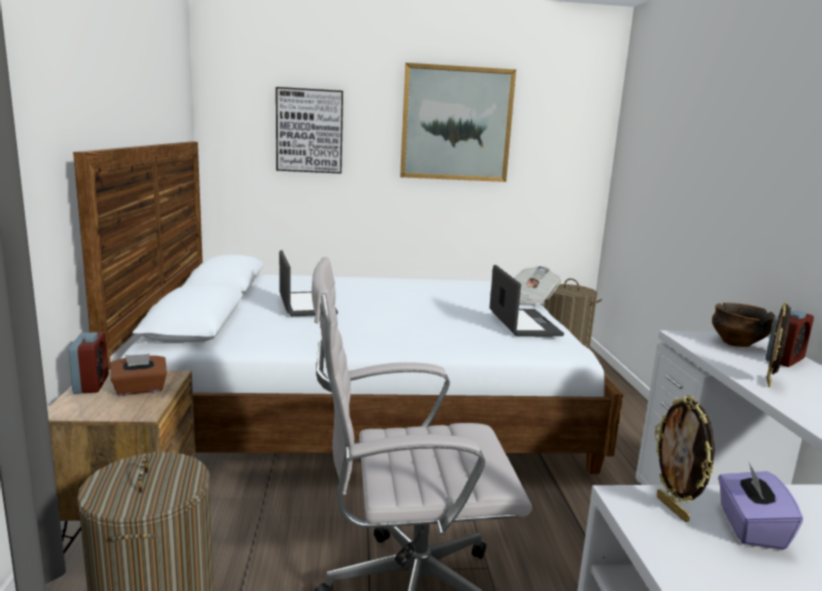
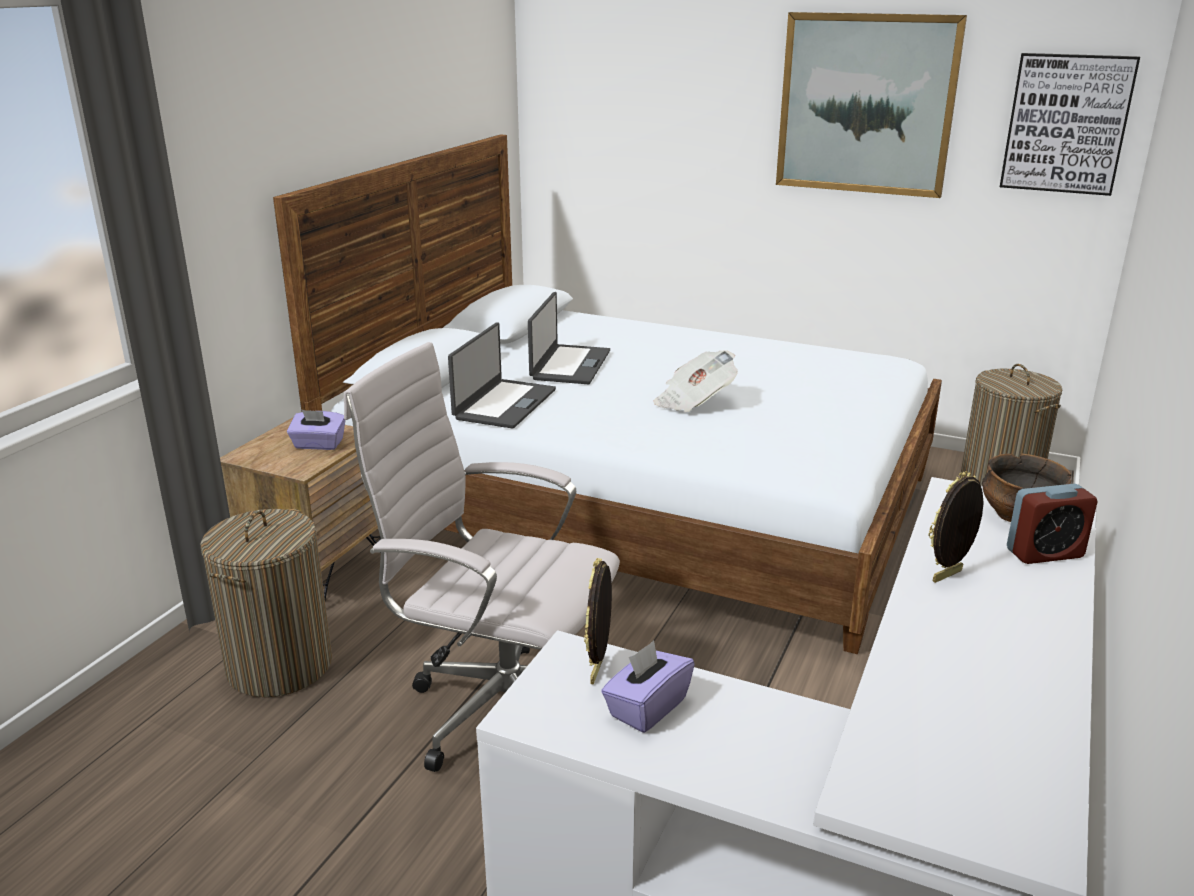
camera: 30 degrees right, 10 degrees up
alarm clock [68,332,109,394] -> none
brown tissue box [111,354,167,396] -> purple tissue box [287,410,345,450]
picture [276,87,343,173] -> picture moved to [1000,53,1140,196]
laptop [490,265,564,336] -> laptop moved to [448,323,556,429]
newspaper [514,266,561,304] -> newspaper moved to [653,350,738,412]

